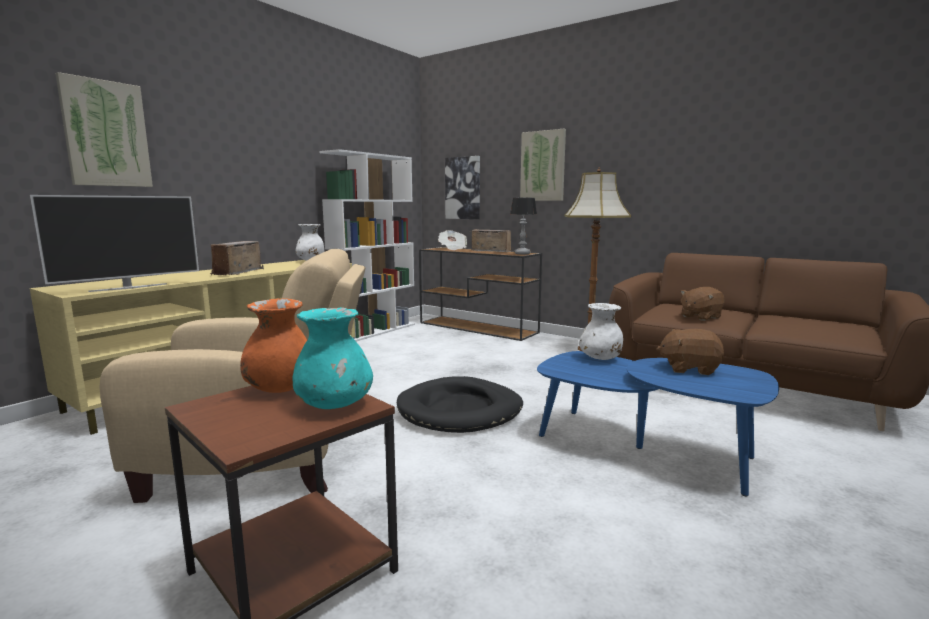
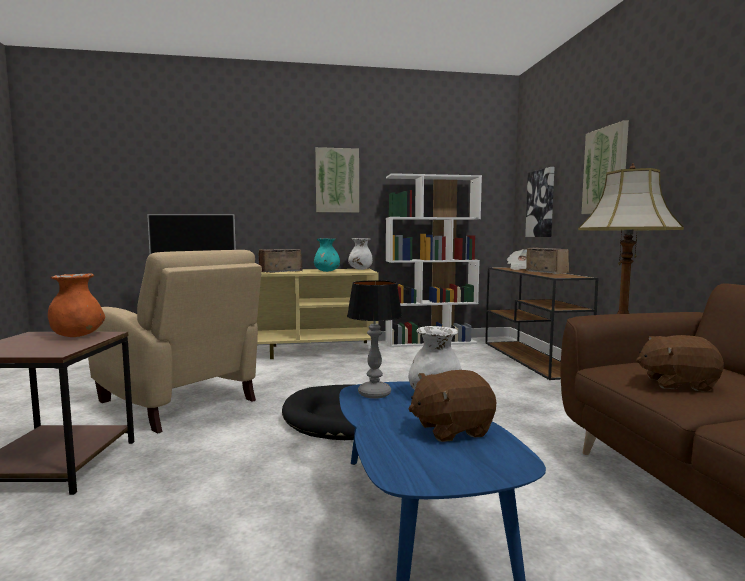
camera: 45 degrees right, 5 degrees down
picture [55,72,153,187] -> picture moved to [315,147,359,213]
turquoise vase [293,307,373,409] -> turquoise vase moved to [314,238,340,272]
table lamp [510,198,537,254] -> table lamp moved to [347,281,402,399]
brown plush toy [657,329,724,375] -> brown plush toy turned 75 degrees counterclockwise [409,370,496,442]

